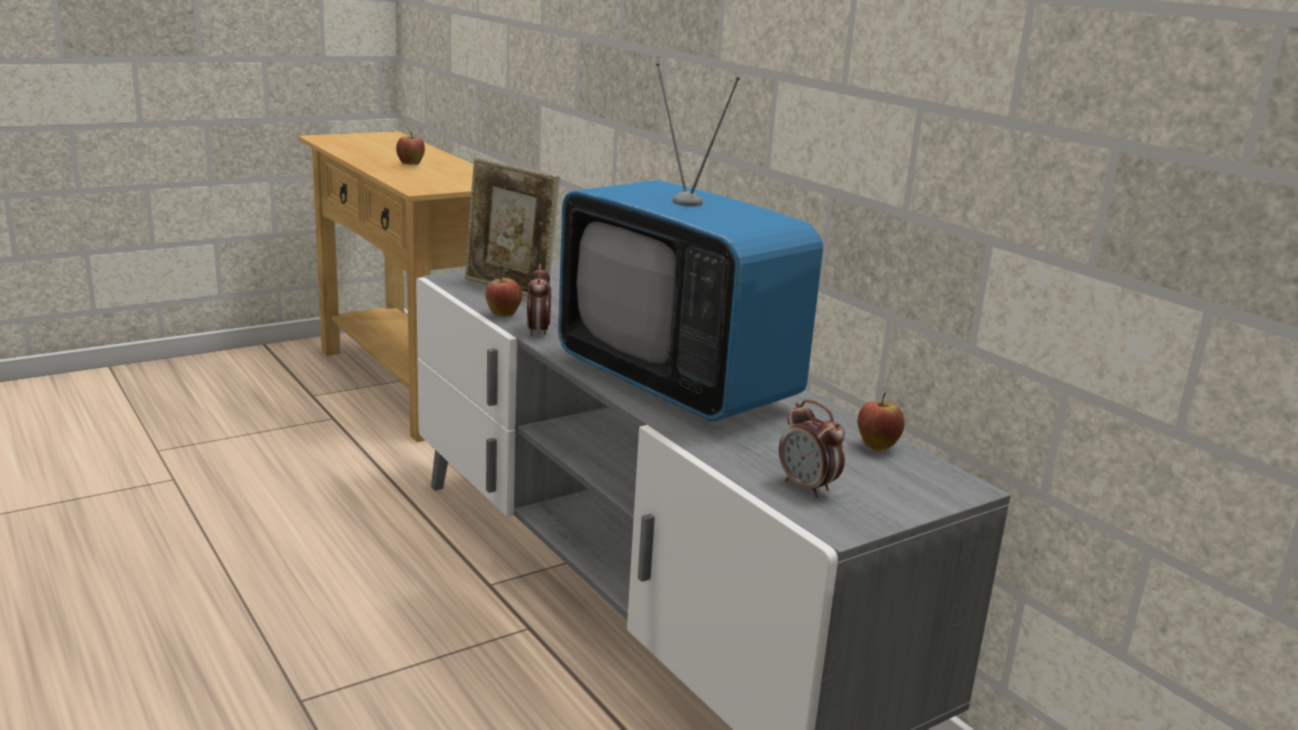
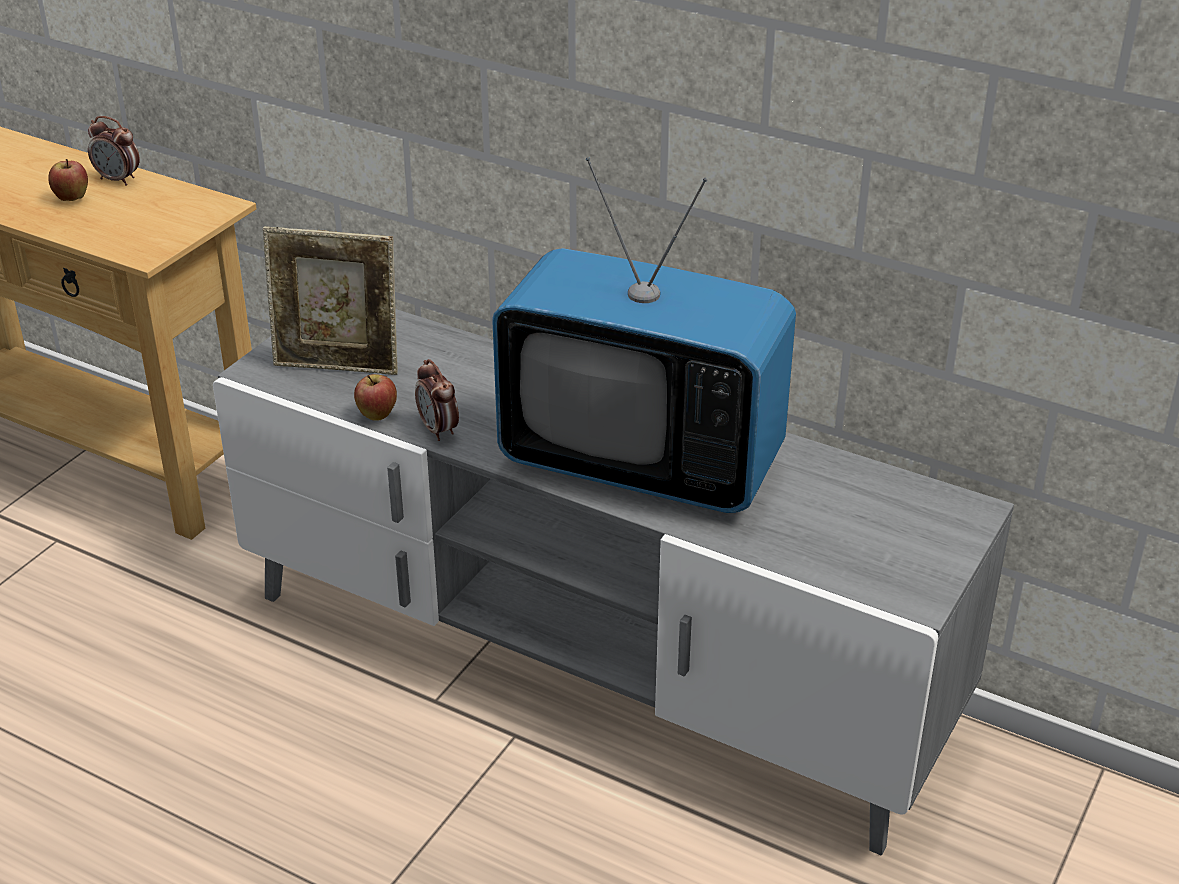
camera: 25 degrees left, 15 degrees up
alarm clock [779,400,845,498] -> alarm clock moved to [88,116,140,186]
apple [858,393,905,451] -> none

